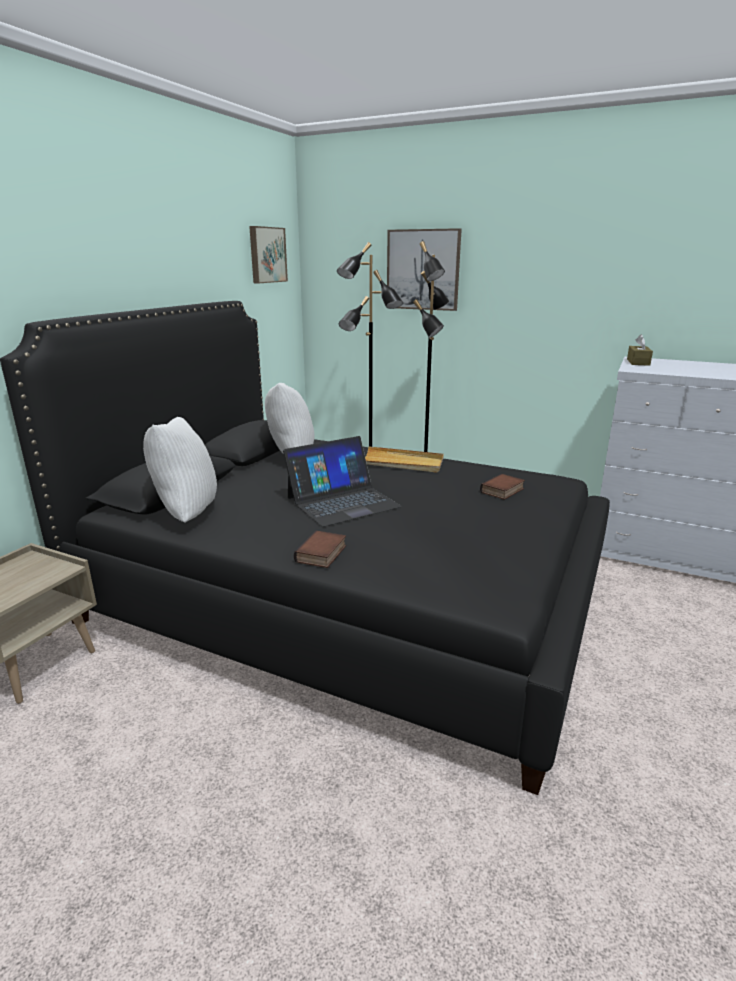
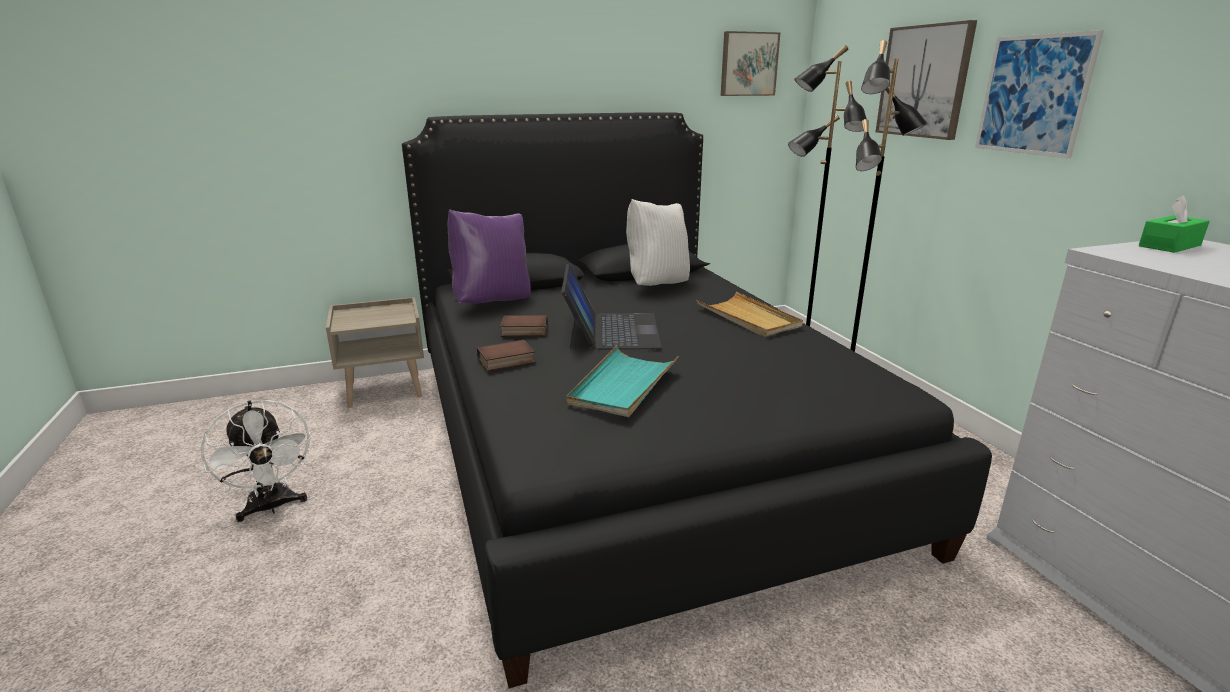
camera: 45 degrees right, 0 degrees up
white pillow [143,417,217,522] -> purple pillow [448,209,531,303]
laptop [283,436,402,527] -> laptop turned 105 degrees counterclockwise [561,263,662,349]
book [480,474,525,500] -> book moved to [500,315,548,337]
brown tissue box [627,334,653,366] -> green tissue box [1139,195,1210,253]
none -> white fan [201,400,312,522]
none -> turquoise tray [567,346,679,417]
none -> picture [975,30,1104,158]

